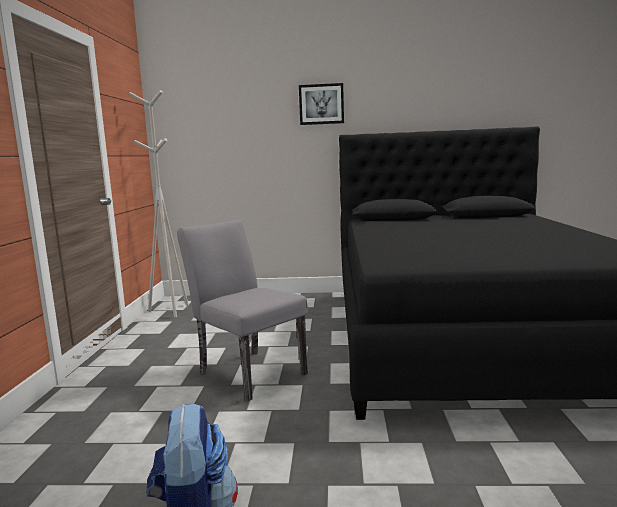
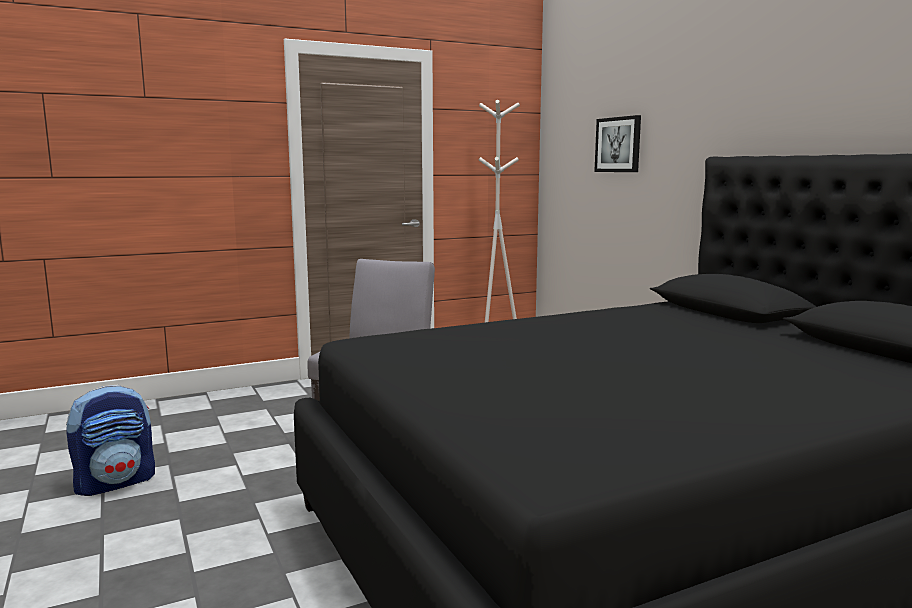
camera: 60 degrees right, 0 degrees up
picture [299,83,344,125] -> picture moved to [594,115,641,172]

